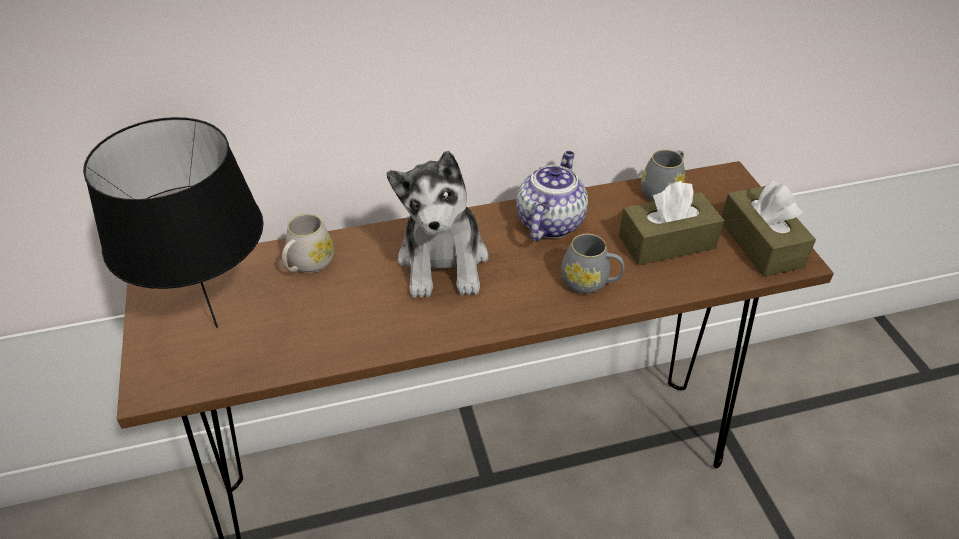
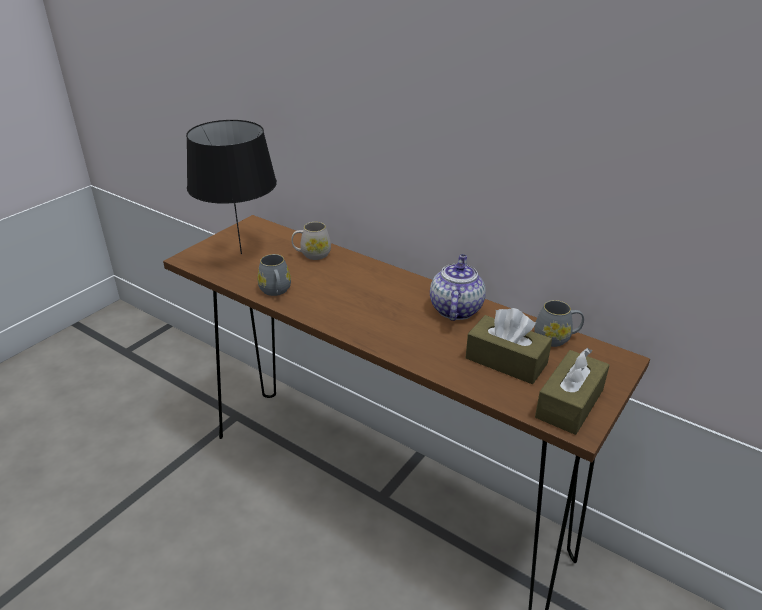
camera: 50 degrees right, 10 degrees down
plush toy [387,151,489,298] -> none
teapot [516,151,588,241] -> teapot turned 60 degrees counterclockwise [430,254,486,321]
grey mug [561,234,625,294] -> grey mug moved to [257,254,291,296]

